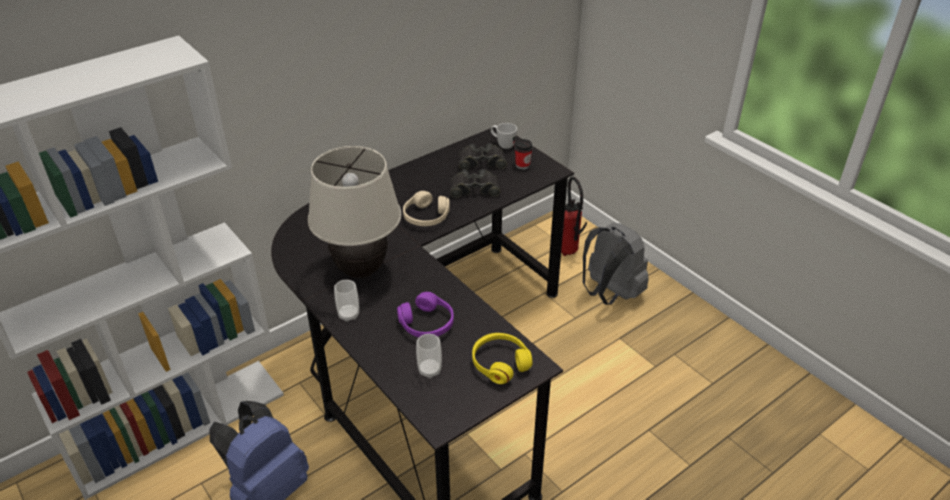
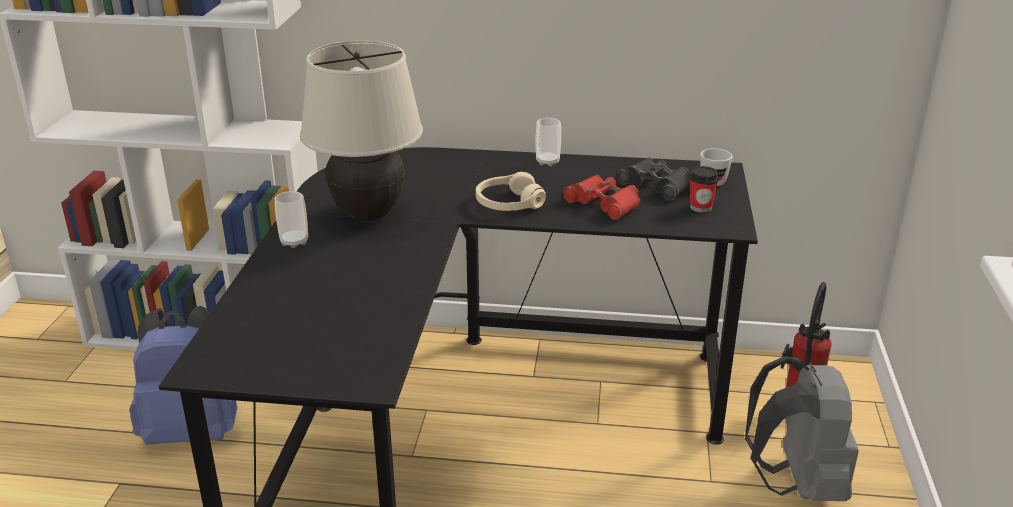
camera: 45 degrees right, 10 degrees down
purple headphones [397,292,454,337] -> none
cup [416,334,442,378] -> cup moved to [536,118,561,166]
black binoculars [450,169,500,198] -> red binoculars [563,175,640,220]
yellow headphones [472,333,533,384] -> none

